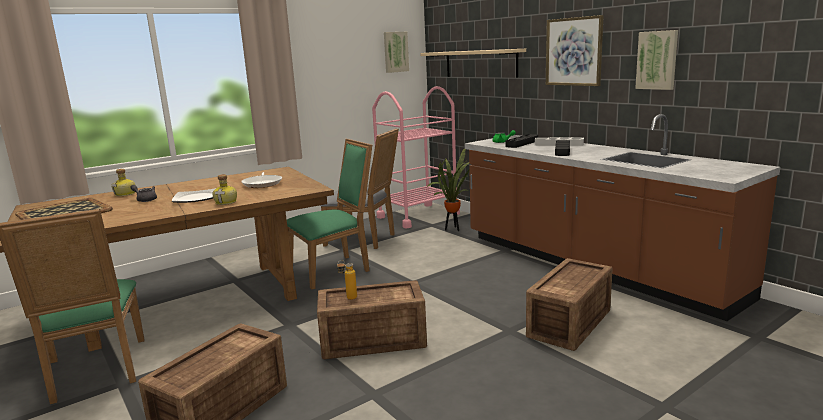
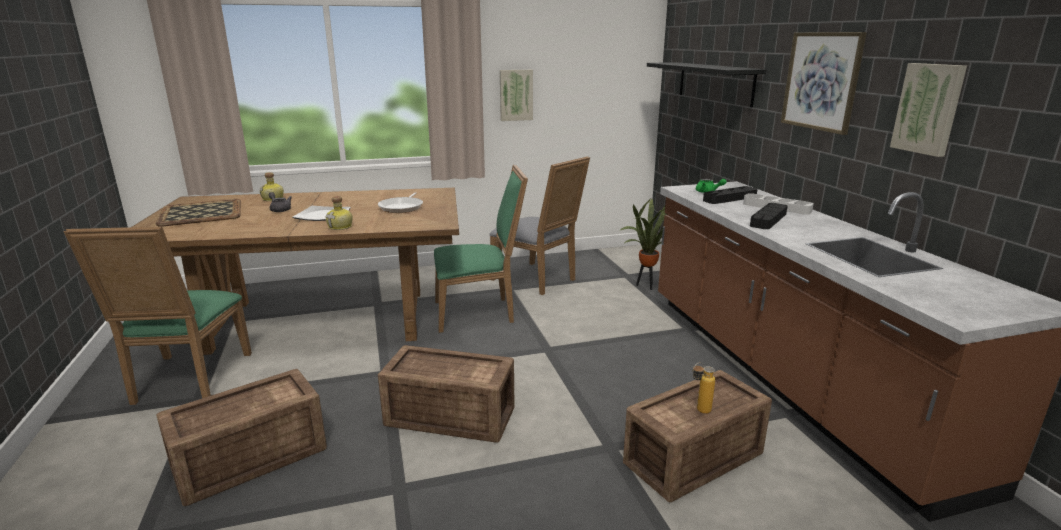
camera: 20 degrees right, 5 degrees up
bottle [337,260,357,300] -> bottle moved to [693,362,715,414]
pink cart [372,86,460,229] -> none
picture [384,32,409,73] -> picture moved to [500,70,533,121]
beige shelf [420,49,526,78] -> black shelf [647,62,767,107]

